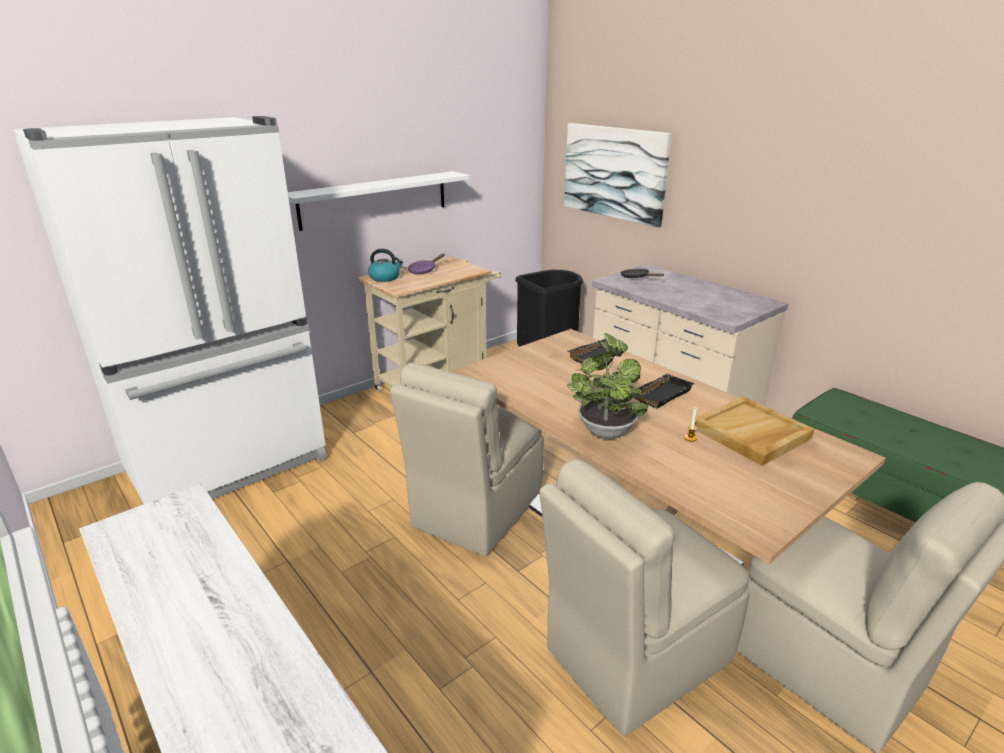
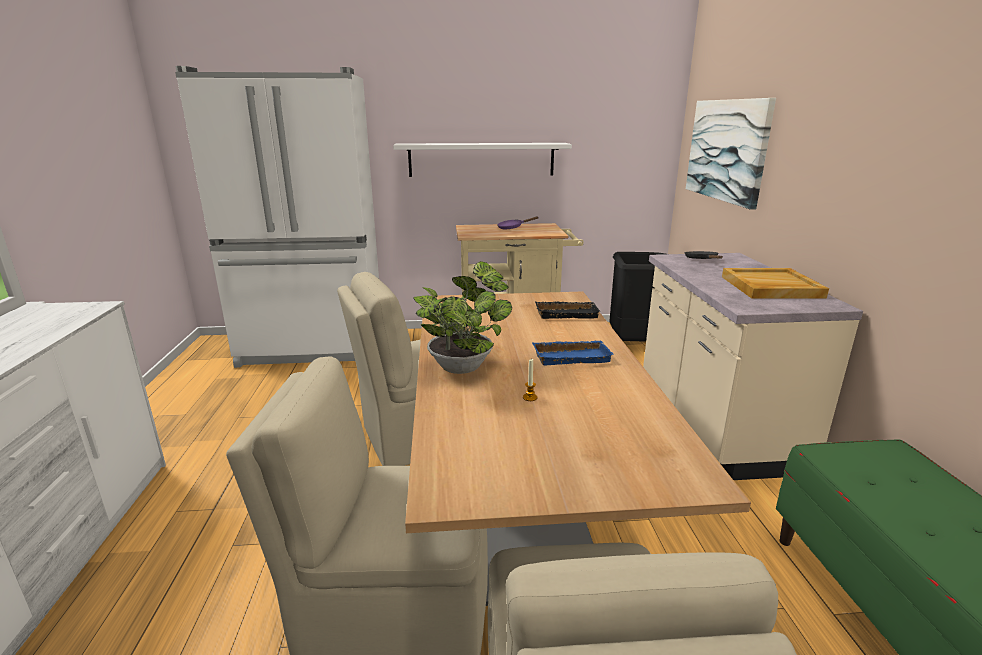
camera: 35 degrees right, 5 degrees down
kettle [368,249,403,282] -> none
black tray [634,374,695,408] -> blue tray [532,341,614,365]
beige tray [695,397,815,466] -> beige tray moved to [722,268,829,299]

